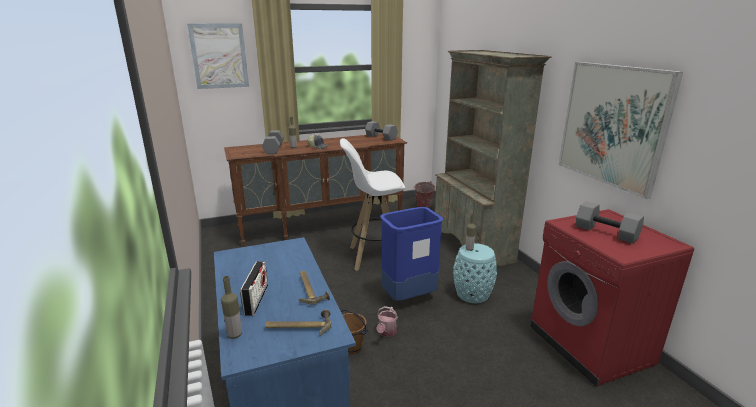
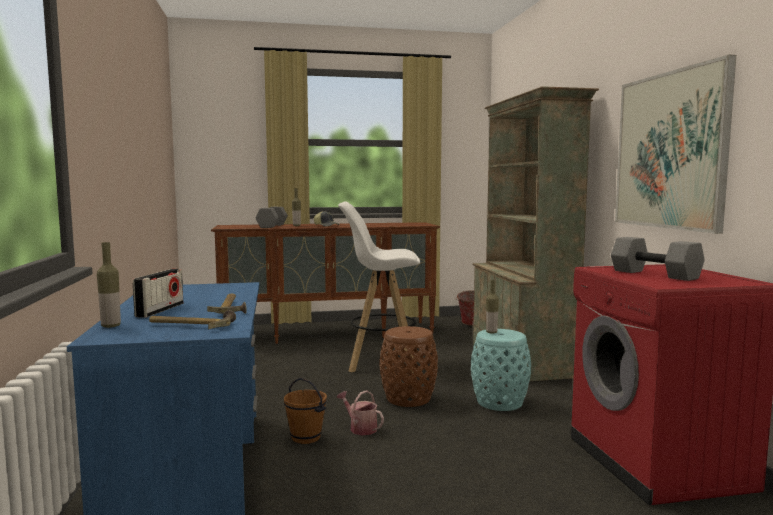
camera: 10 degrees right, 15 degrees down
picture [187,23,249,89] -> none
grey dumbbell [365,121,398,141] -> none
watering can [376,306,398,337] -> watering can turned 105 degrees clockwise [337,390,384,435]
blue trash can [380,207,443,301] -> brown stool [380,326,438,407]

